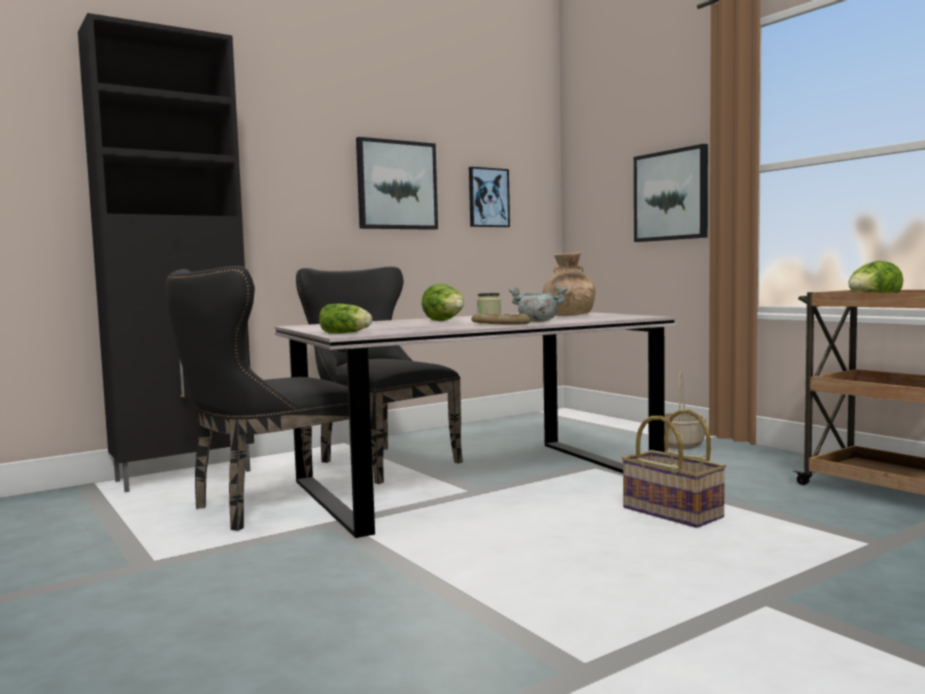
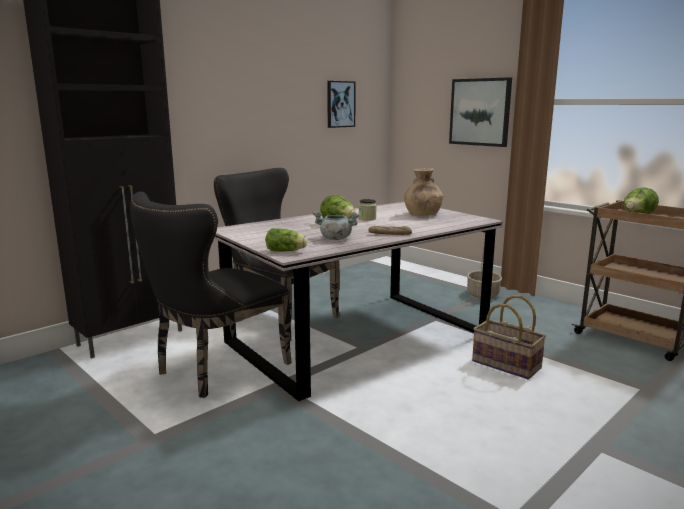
camera: 10 degrees left, 10 degrees up
picture [356,137,438,230] -> none
grey cooking pot [509,286,567,322] -> grey cooking pot moved to [313,210,360,240]

